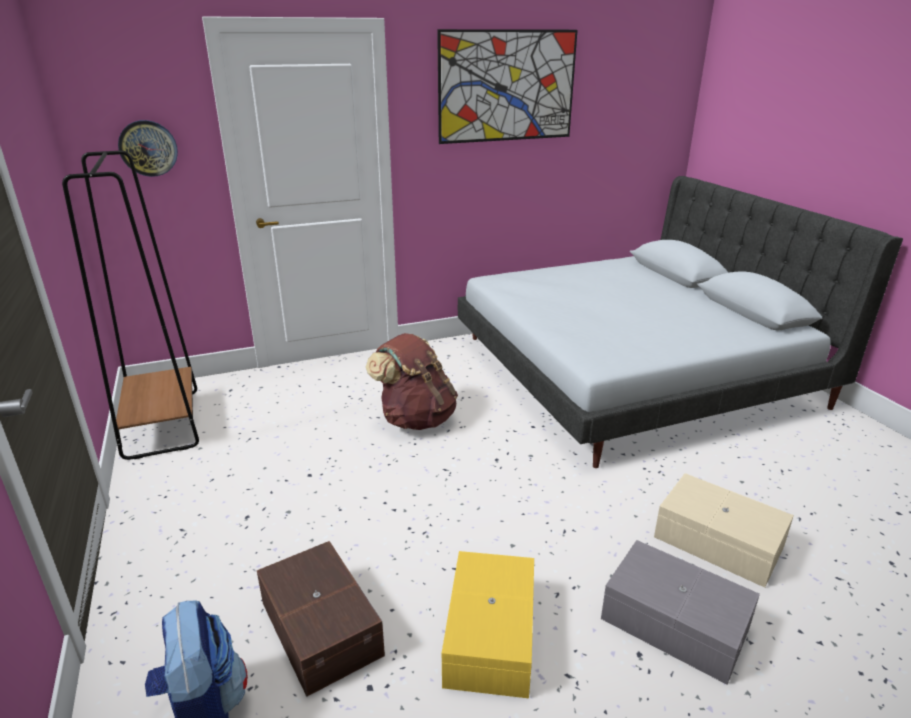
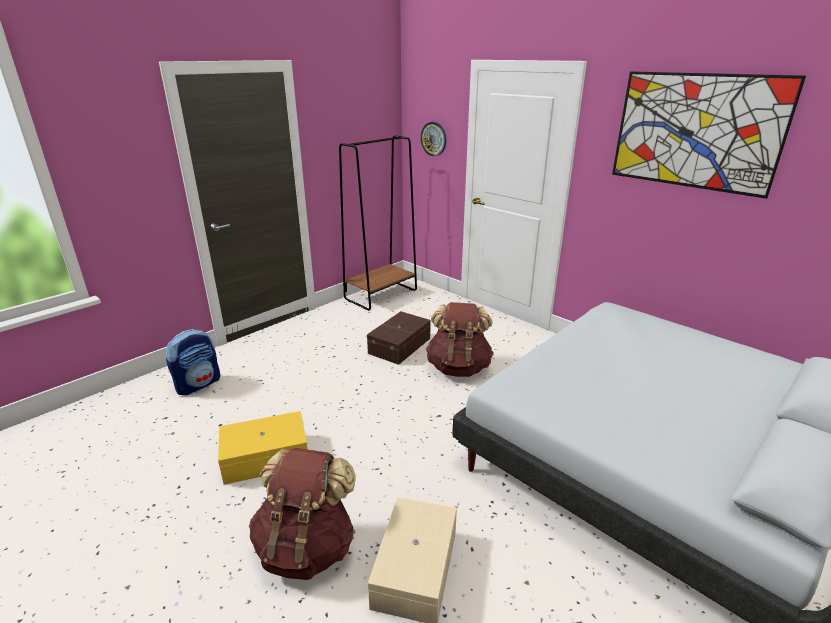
camera: 65 degrees right, 0 degrees up
brown storage box [257,541,385,697] -> brown storage box moved to [367,311,431,365]
grey storage box [601,540,760,685] -> brown backpack [249,448,356,580]

